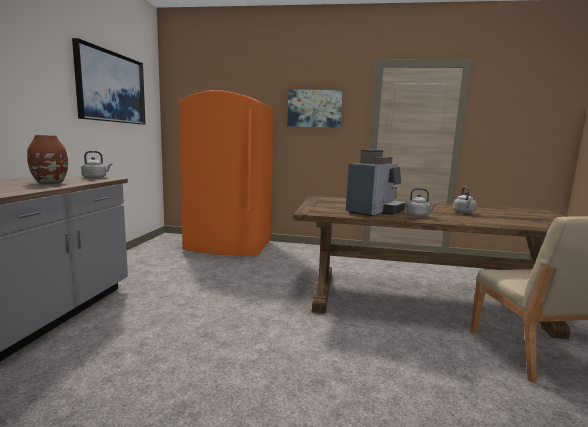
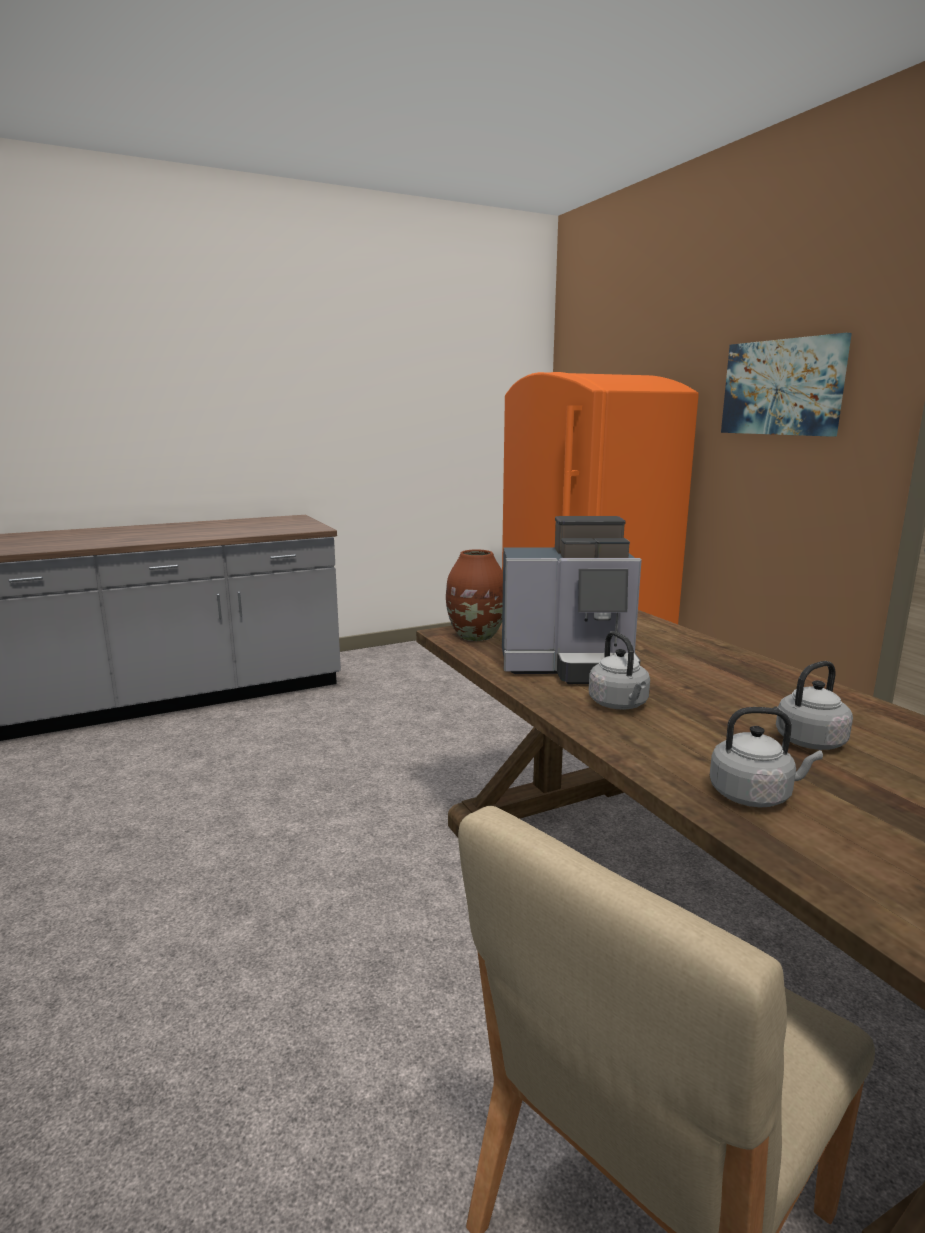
camera: 55 degrees right, 5 degrees up
brown vase [27,135,68,184] -> brown vase moved to [446,549,503,641]
picture [72,38,145,125] -> none
grey kettle [81,151,112,179] -> grey kettle moved to [710,707,823,807]

